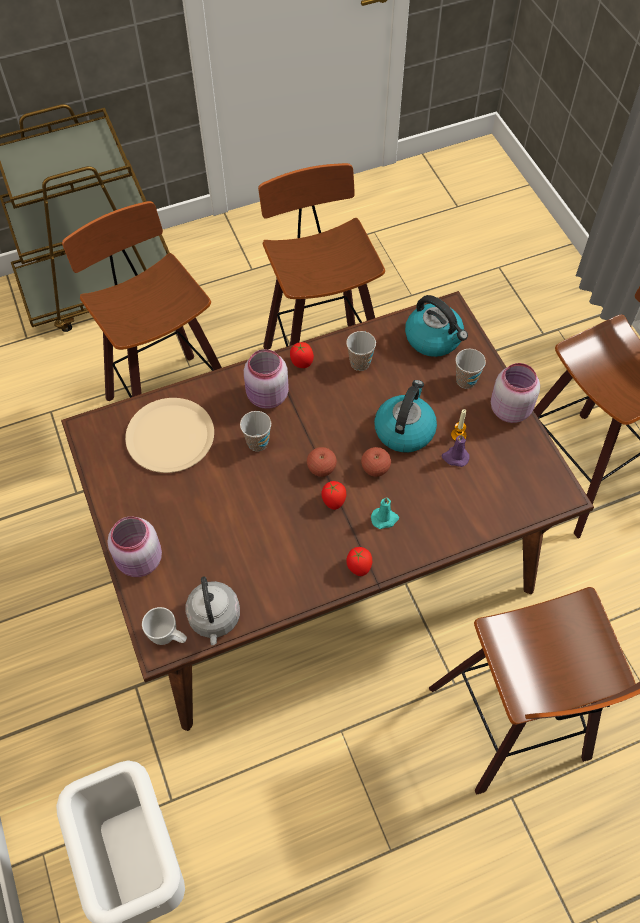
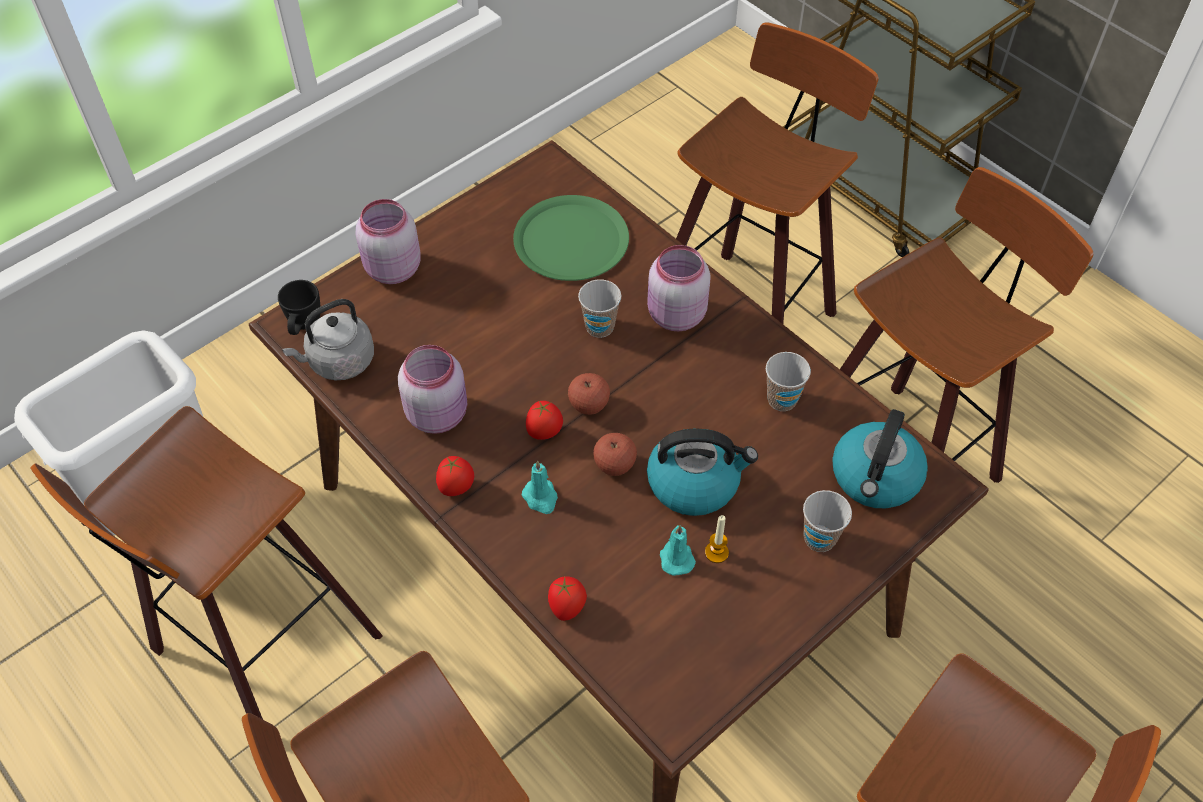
camera: 70 degrees right, 5 degrees down
beige plate [125,398,214,473] -> green plate [513,195,629,281]
white mug [142,607,187,645] -> black mug [278,280,320,335]
tomato [290,342,314,368] -> tomato moved to [548,576,587,621]
purple candle [442,434,470,467] -> turquoise candle [660,525,696,576]
pink jar [491,363,540,423] -> pink jar moved to [398,345,467,434]
none -> stool [30,406,383,719]

